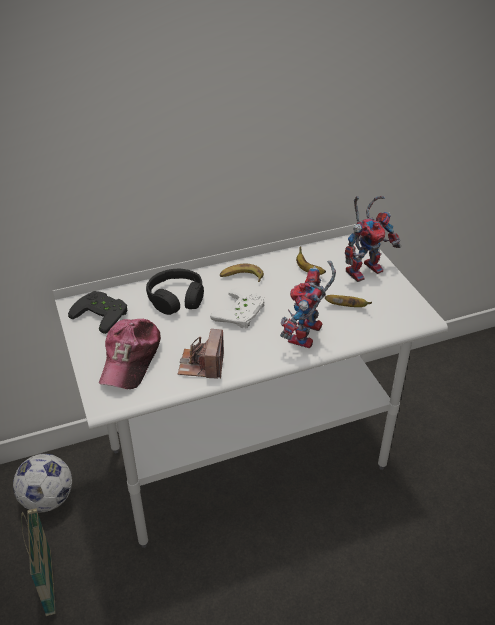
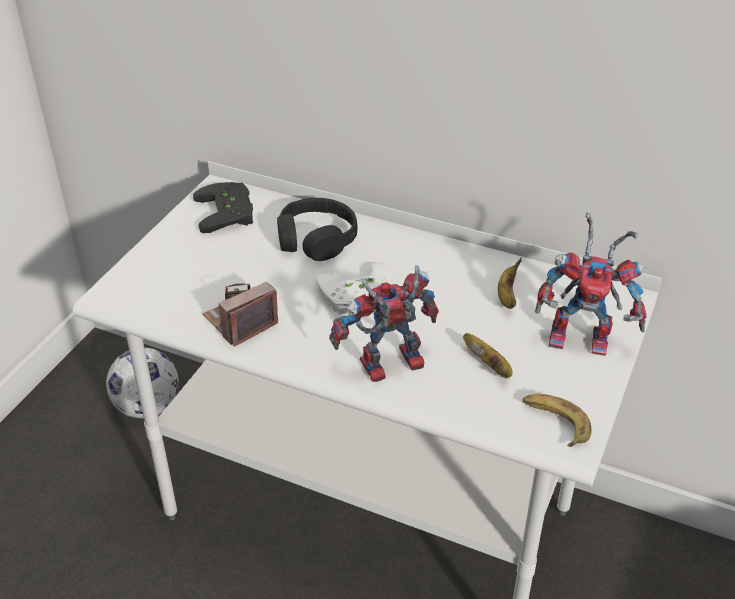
camera: 45 degrees right, 0 degrees up
basket [21,508,56,616] -> none
cap [99,319,161,389] -> none
banana [220,264,264,282] -> banana moved to [523,394,592,447]

